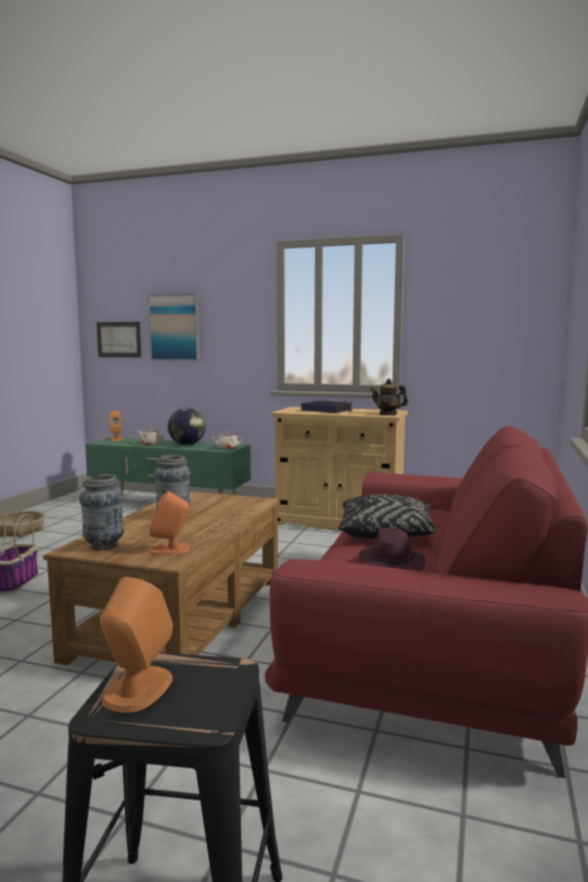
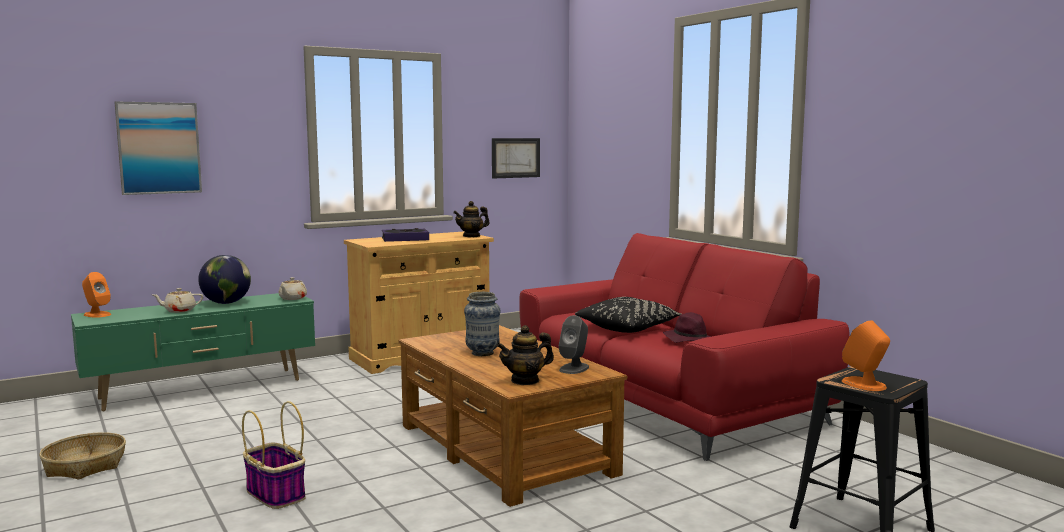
camera: 50 degrees left, 0 degrees up
vase [79,474,124,550] -> teapot [496,325,554,385]
picture [97,322,141,357] -> picture moved to [492,138,540,179]
orange speaker [149,491,190,555] -> grey speaker [559,315,589,374]

